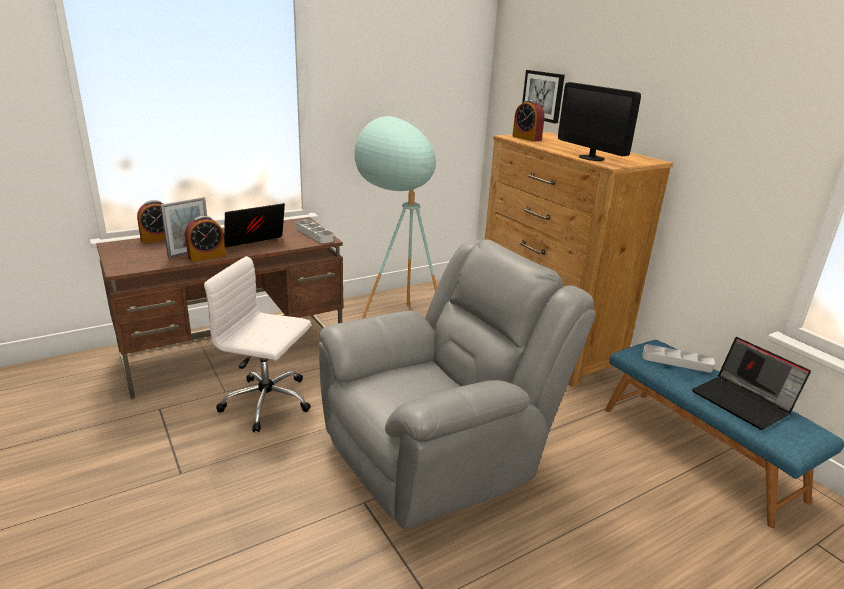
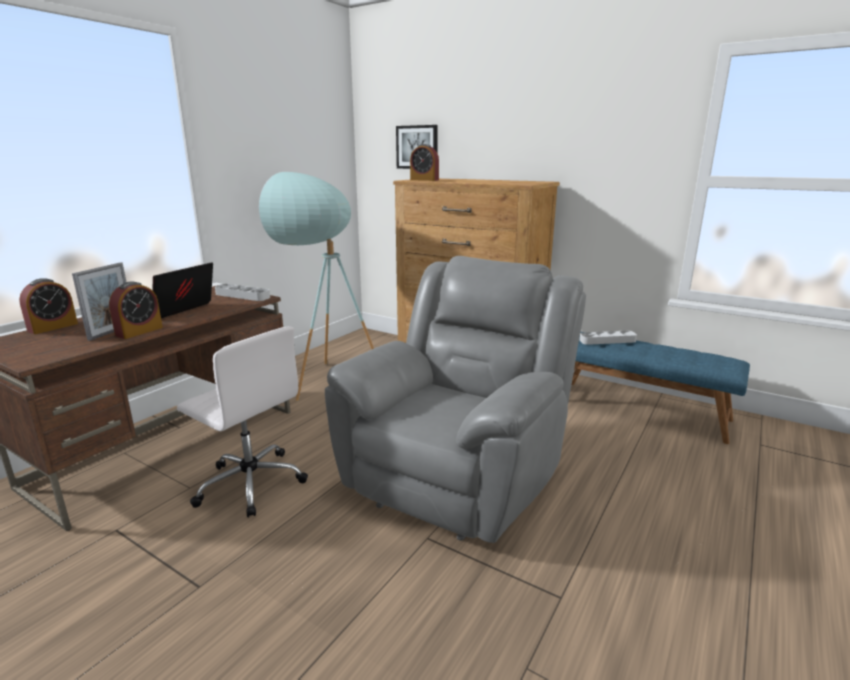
camera: 25 degrees left, 5 degrees down
white office chair [204,256,311,432] -> white office chair turned 135 degrees counterclockwise [177,327,308,518]
monitor [558,82,641,161] -> none
laptop [692,337,811,430] -> none

